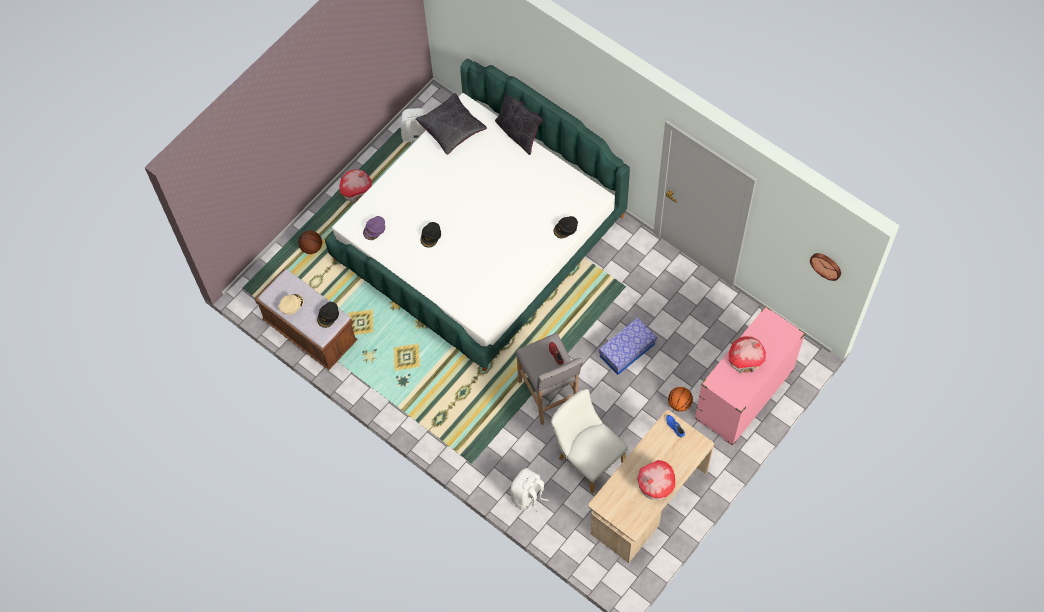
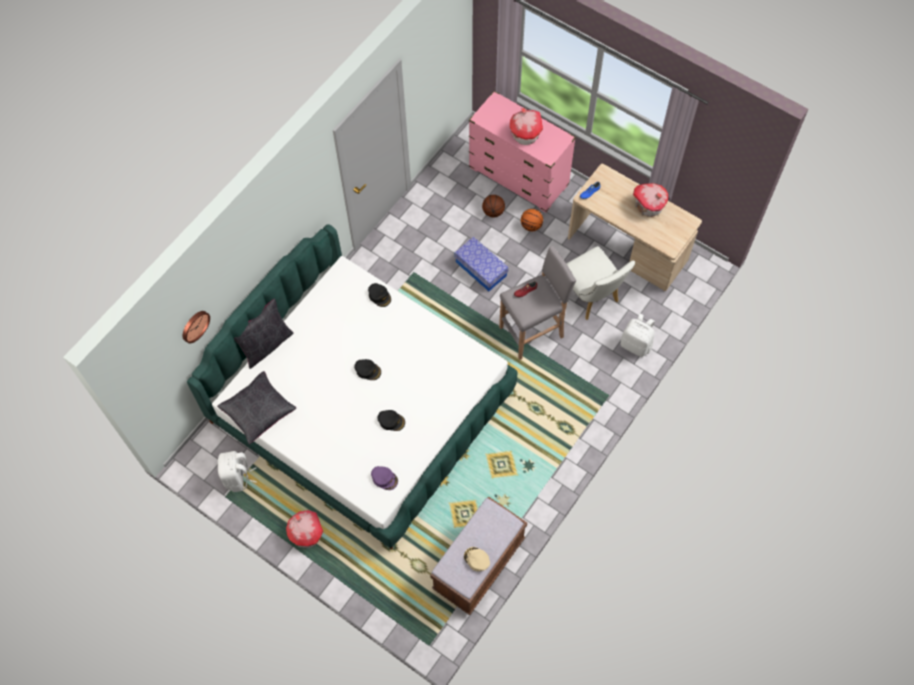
camera: 95 degrees left, 0 degrees up
basketball [298,230,322,254] -> basketball moved to [482,195,505,217]
black cap [317,302,339,328] -> black cap moved to [354,359,381,380]
white chair [551,389,628,493] -> white chair turned 75 degrees counterclockwise [566,246,635,320]
wall clock [810,253,841,281] -> wall clock moved to [182,311,210,343]

